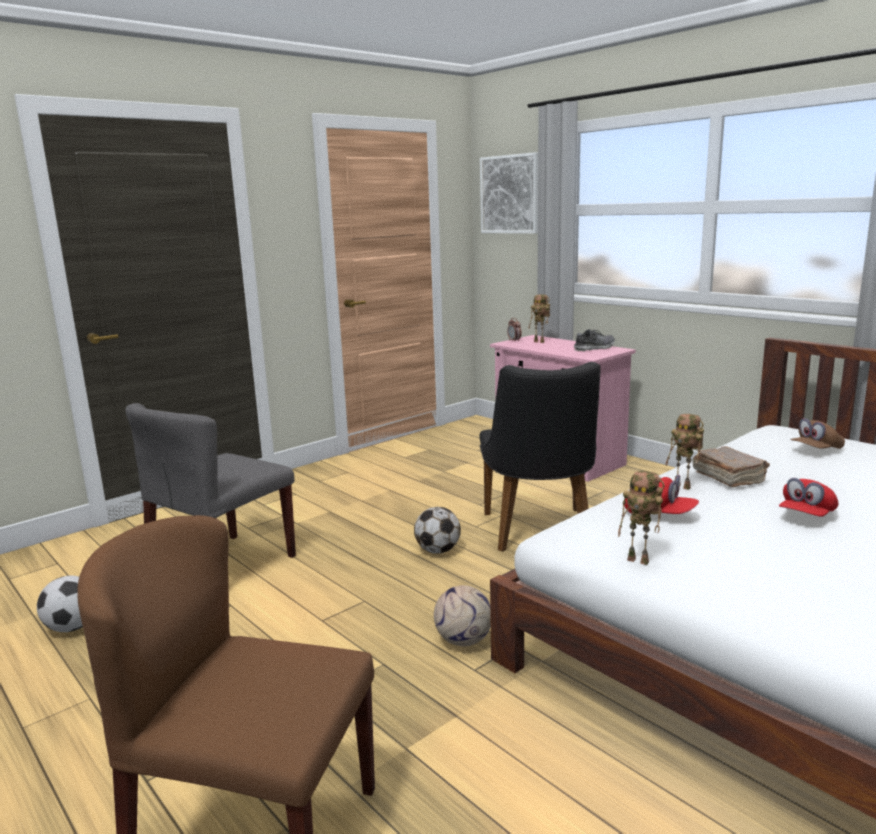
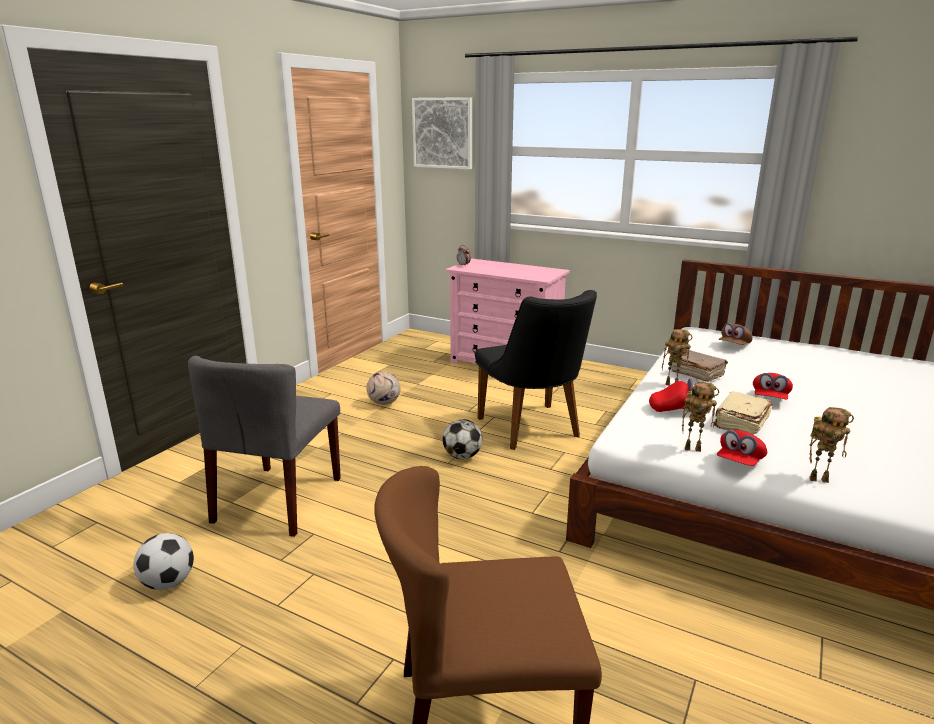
camera: 20 degrees left, 5 degrees up
football [434,585,491,646] -> football moved to [366,371,400,405]
toy robot [529,294,550,343] -> toy robot moved to [809,407,854,483]
shoe [574,329,615,351] -> none
none -> beige book [714,392,772,434]
none -> red cap [717,430,767,466]

